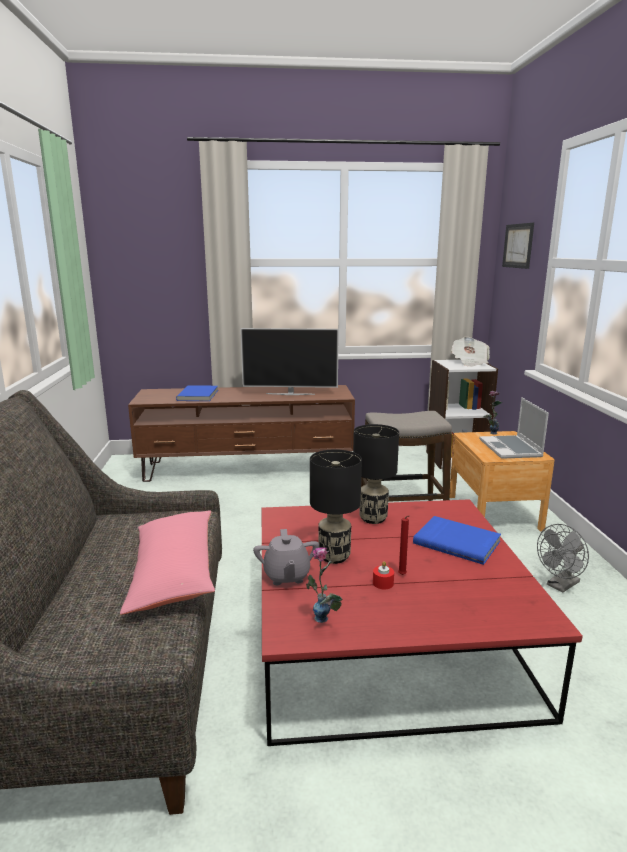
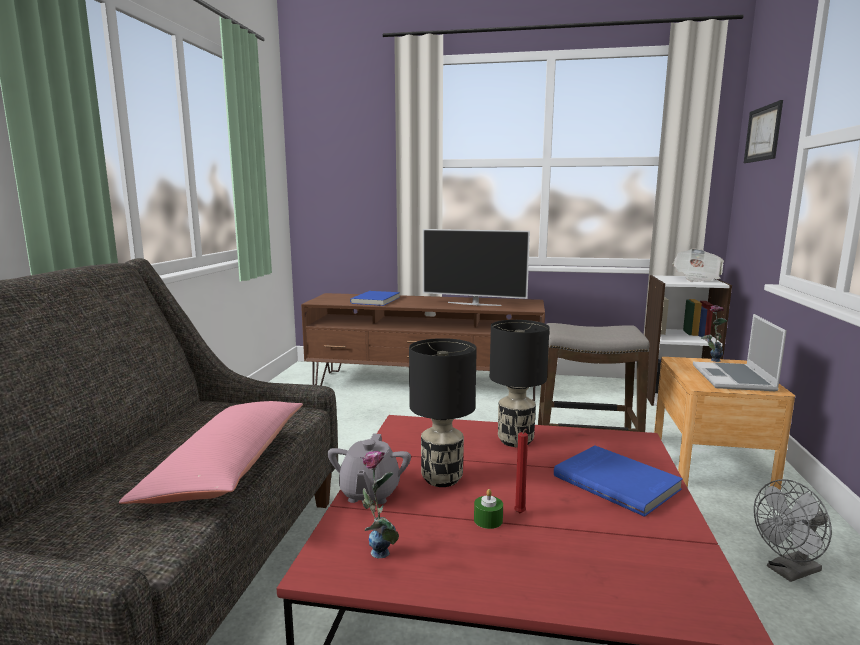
camera: 15 degrees right, 5 degrees down
red candle [373,561,394,589] -> green candle [474,489,503,529]

